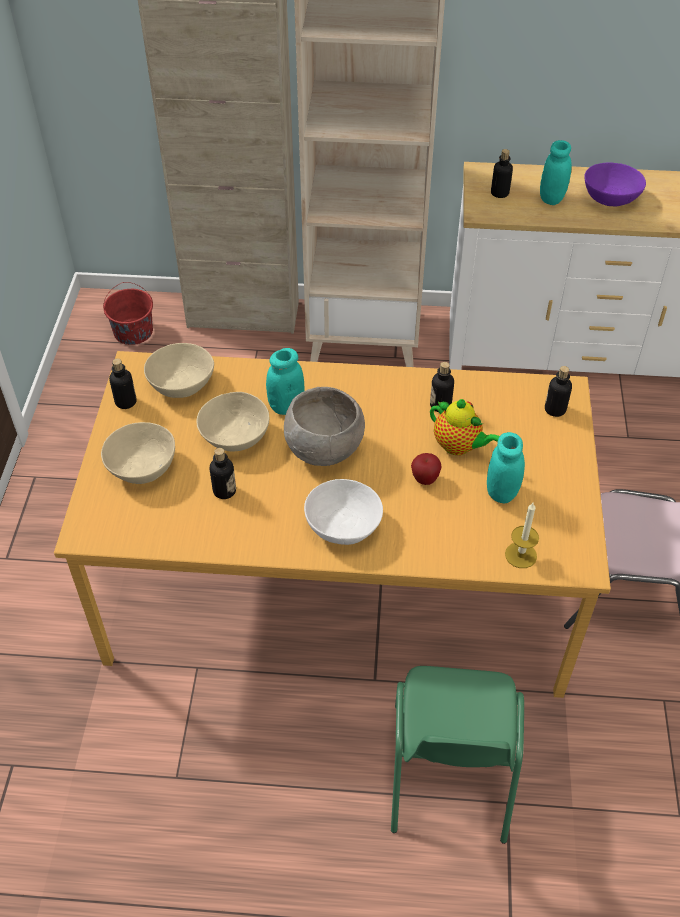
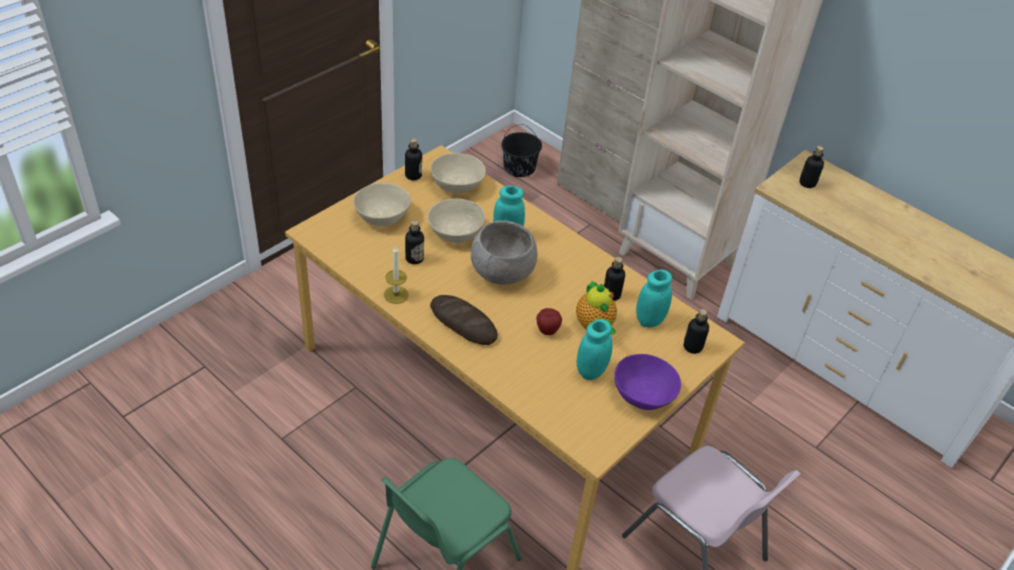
camera: 35 degrees right, 5 degrees down
red bucket [103,282,153,345] -> black bucket [501,125,542,177]
white bowl [304,479,383,545] -> bread [430,295,498,345]
candle [505,503,539,568] -> candle moved to [384,246,409,304]
turquoise jar [540,140,572,205] -> turquoise jar moved to [636,269,672,328]
purple bowl [584,163,646,207] -> purple bowl moved to [614,354,681,410]

